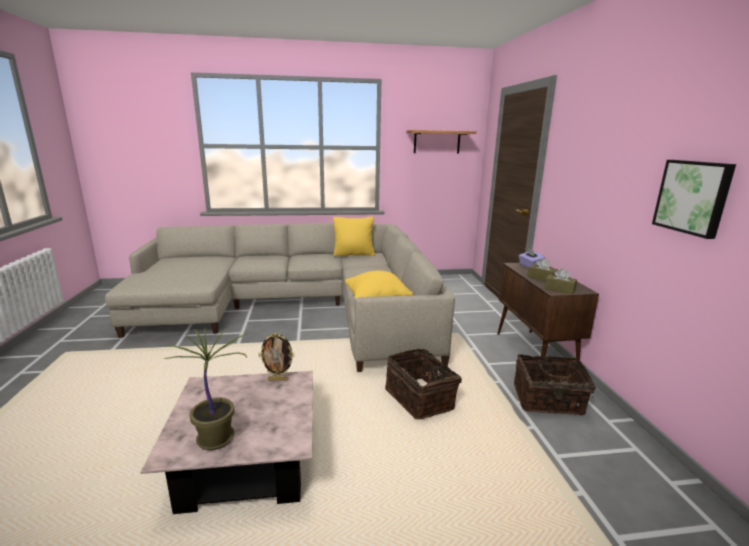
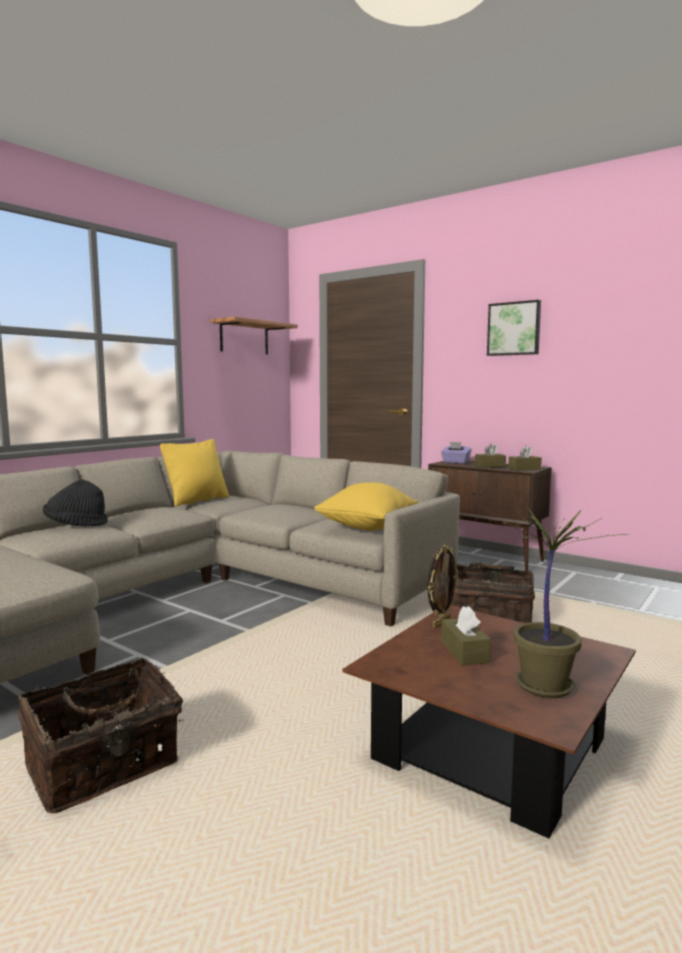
camera: 45 degrees left, 10 degrees down
pink coffee table [141,371,313,514] -> brown coffee table [342,605,636,838]
basket [514,354,596,415] -> basket moved to [18,658,184,813]
picture [652,160,736,239] -> picture moved to [487,300,541,356]
none -> black hat [43,480,108,527]
none -> brown tissue box [441,606,491,665]

